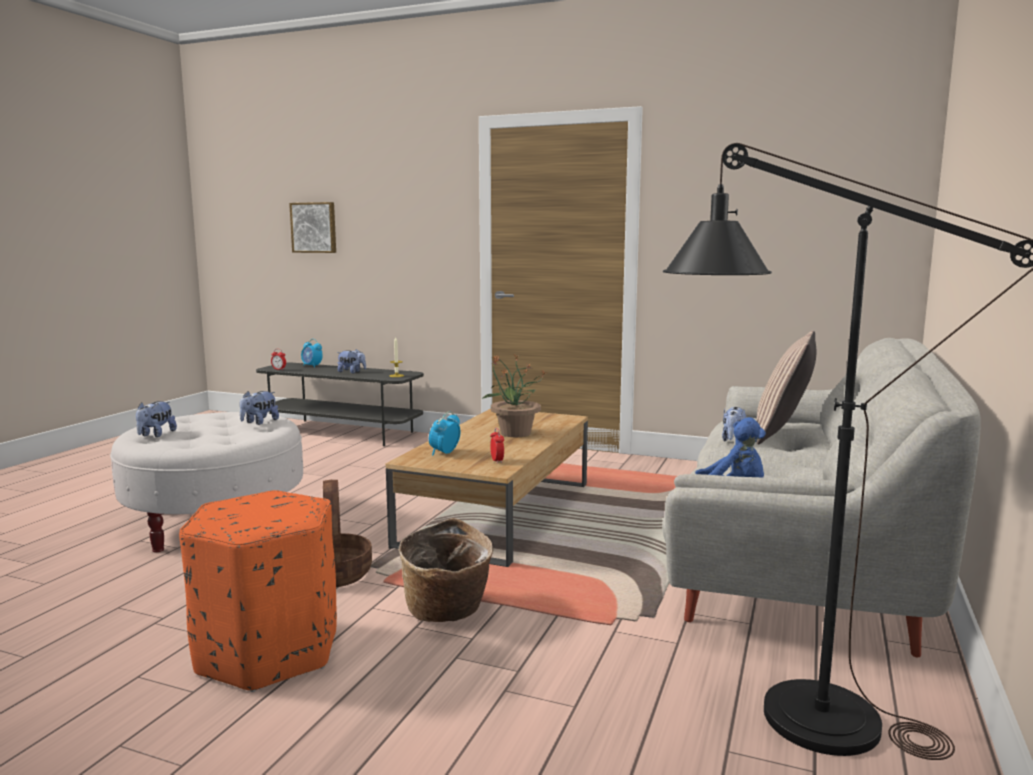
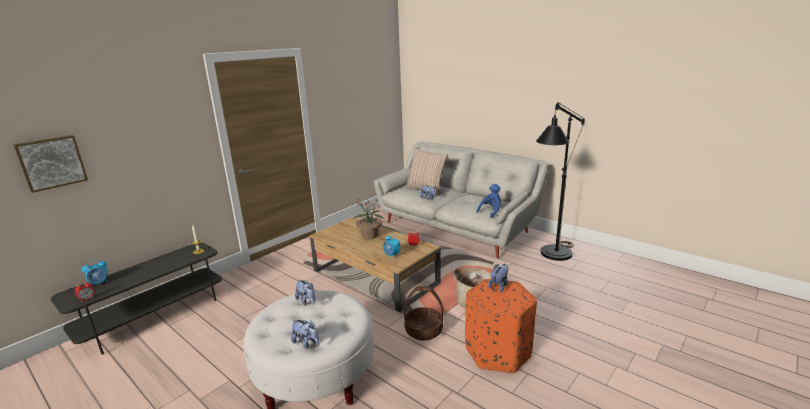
camera: 70 degrees left, 10 degrees up
plush toy [337,349,366,373] -> plush toy moved to [488,264,508,292]

